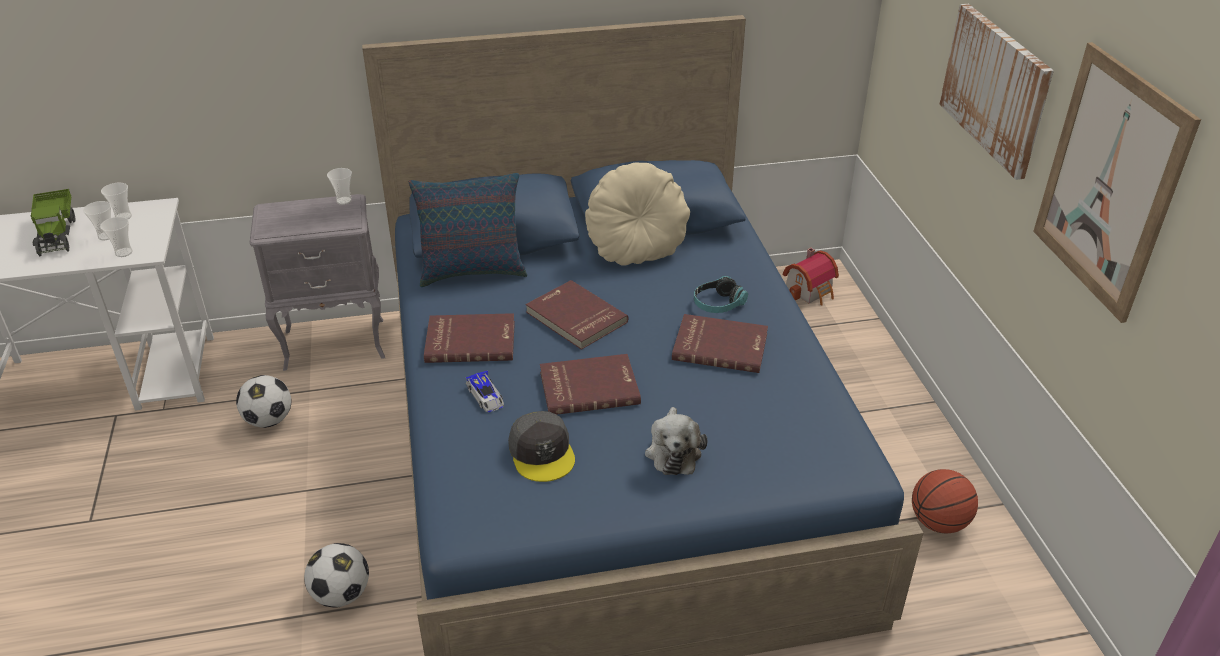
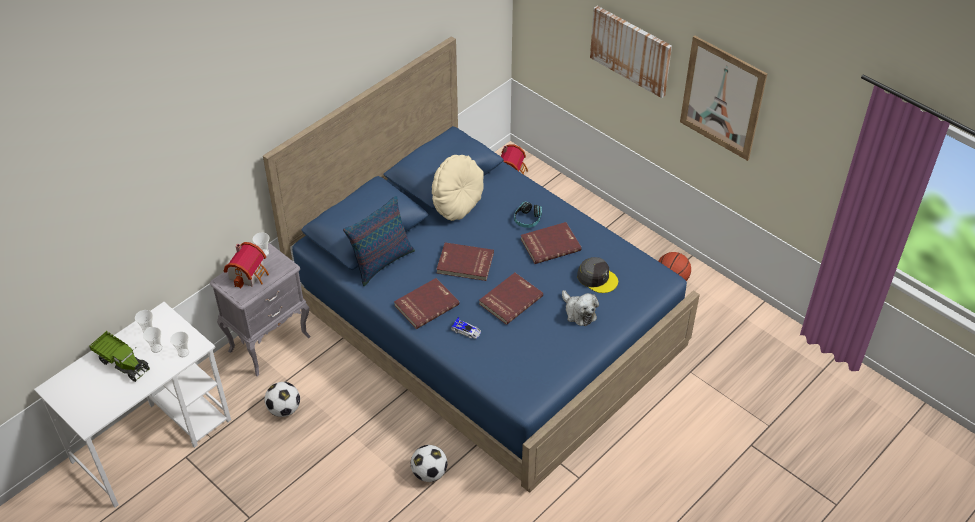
camera: 35 degrees left, 10 degrees up
grey cap [508,411,575,482] -> grey cap moved to [577,257,618,293]
none -> toy house [224,242,269,289]

